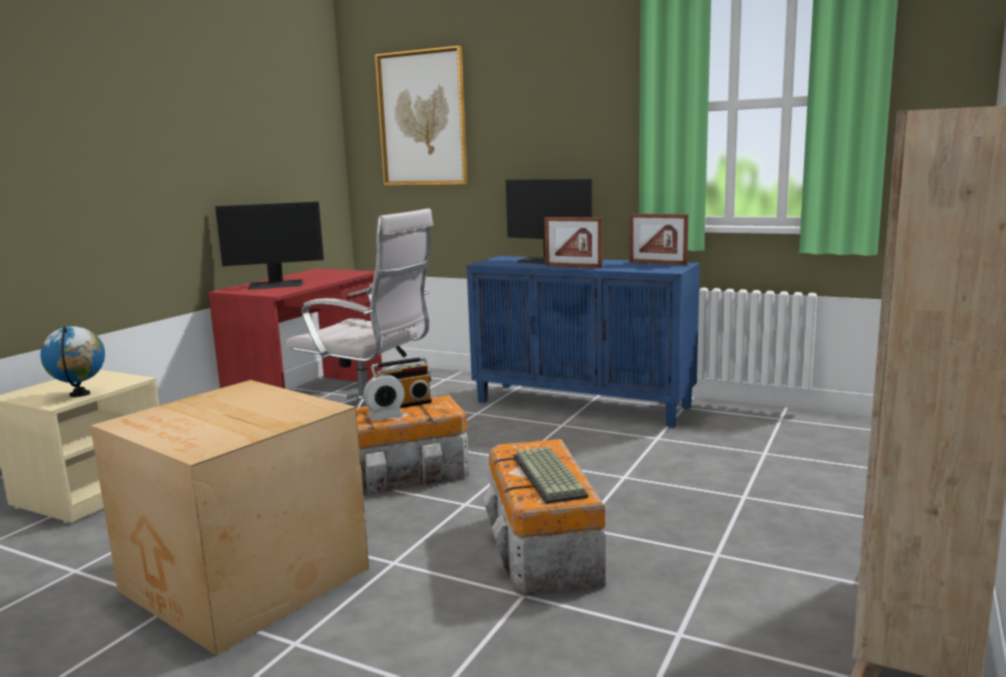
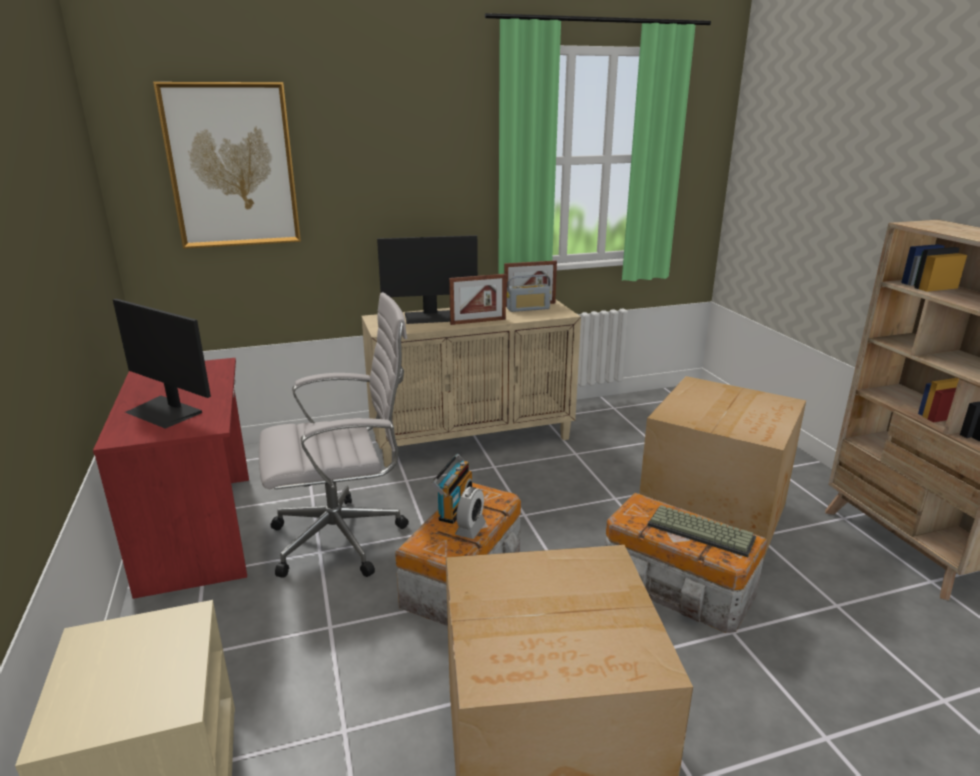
camera: 45 degrees left, 10 degrees up
globe [40,326,105,397] -> none
monitor [215,202,324,290] -> monitor turned 90 degrees clockwise [113,299,211,429]
blue cabinet [467,256,700,427] -> beige cabinet [362,299,581,467]
none -> radio [507,274,551,312]
none -> cardboard box [639,376,806,560]

